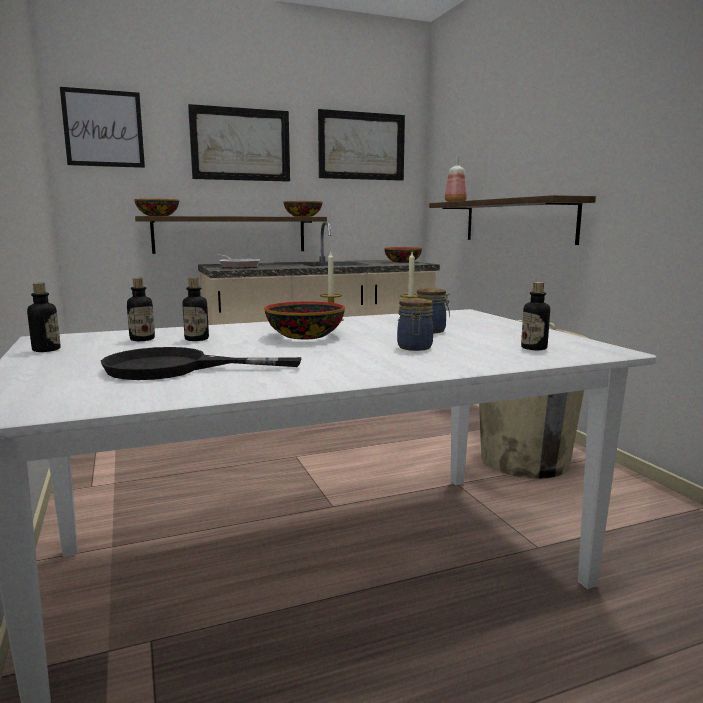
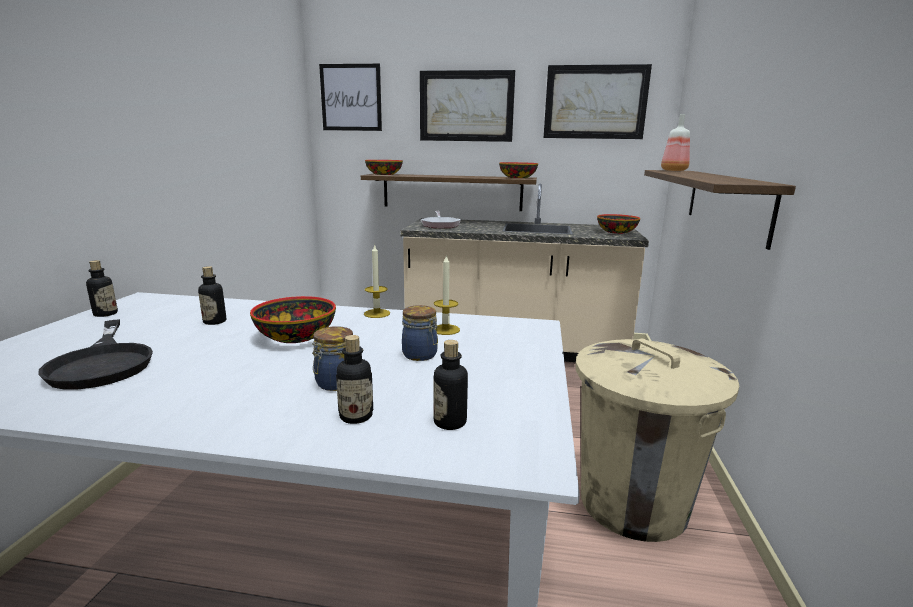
camera: 30 degrees right, 5 degrees up
black frying pan [101,347,302,380] -> black frying pan turned 150 degrees counterclockwise [38,319,153,389]
bottle [127,278,155,341] -> bottle moved to [336,335,373,424]

